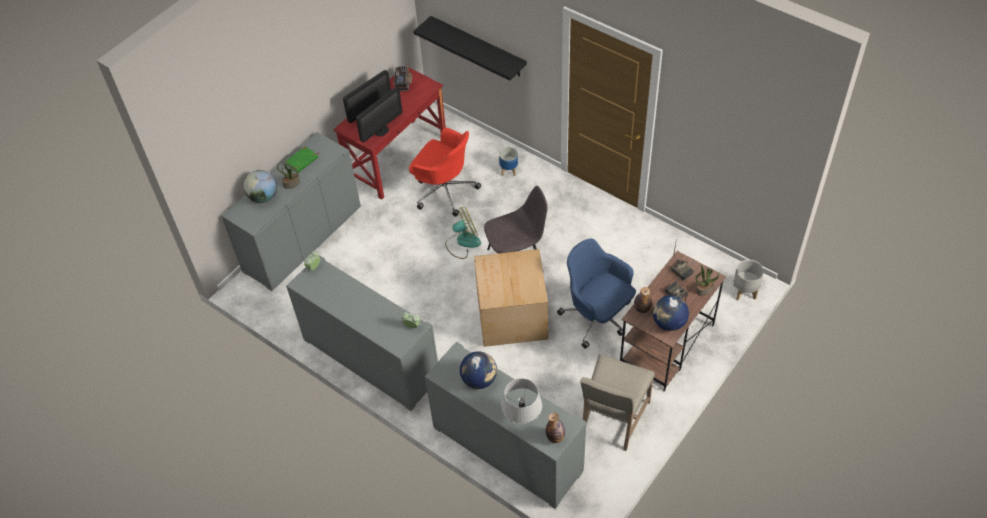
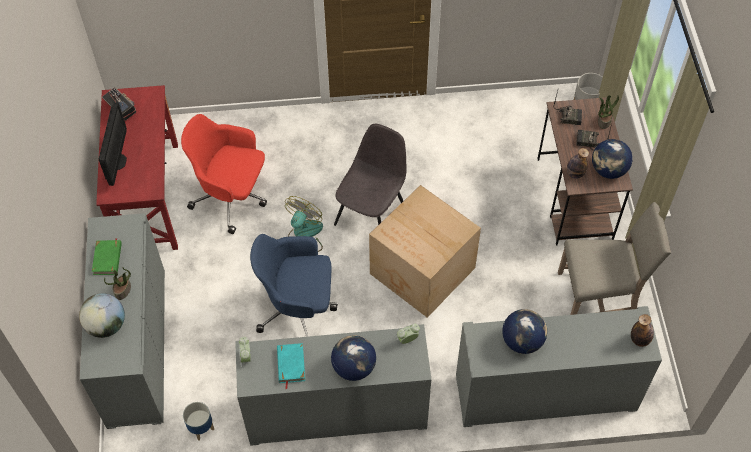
camera: 45 degrees left, 5 degrees up
monitor [356,87,402,143] -> none
red office chair [409,128,481,217] -> red office chair turned 150 degrees counterclockwise [181,114,267,234]
black shelf [414,16,527,81] -> none
planter [499,147,518,176] -> planter moved to [183,402,214,441]
grey table lamp [501,378,542,424] -> none
blue office chair [557,239,636,349] -> blue office chair moved to [250,234,338,337]
beige chair [580,354,655,451] -> beige chair turned 75 degrees counterclockwise [558,202,671,315]
none -> turquoise book [277,343,305,389]
none -> globe [331,335,376,381]

